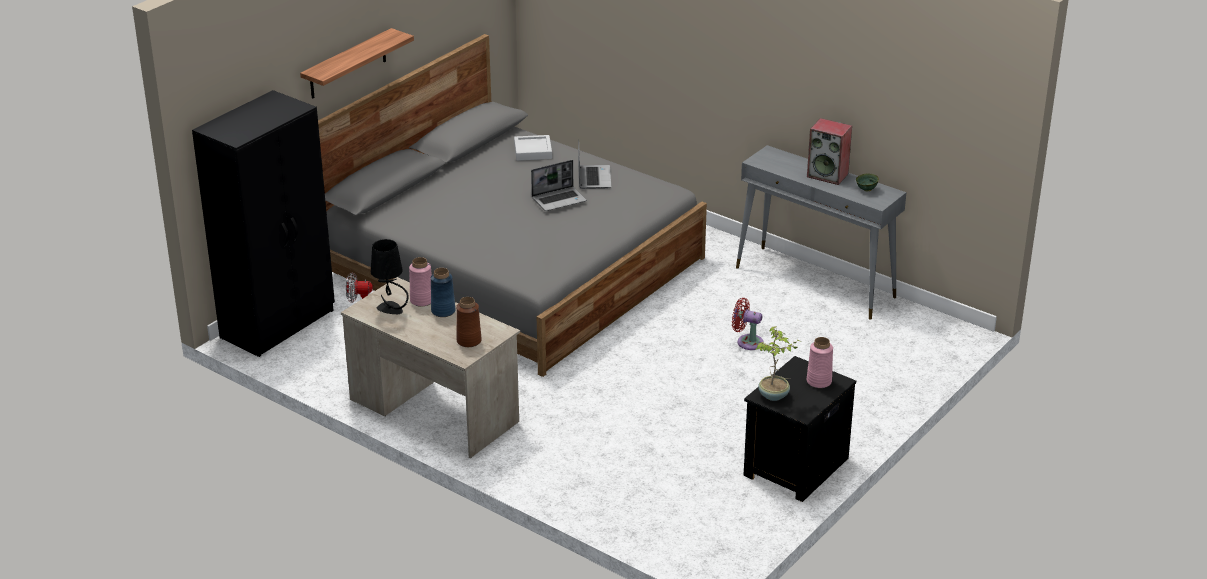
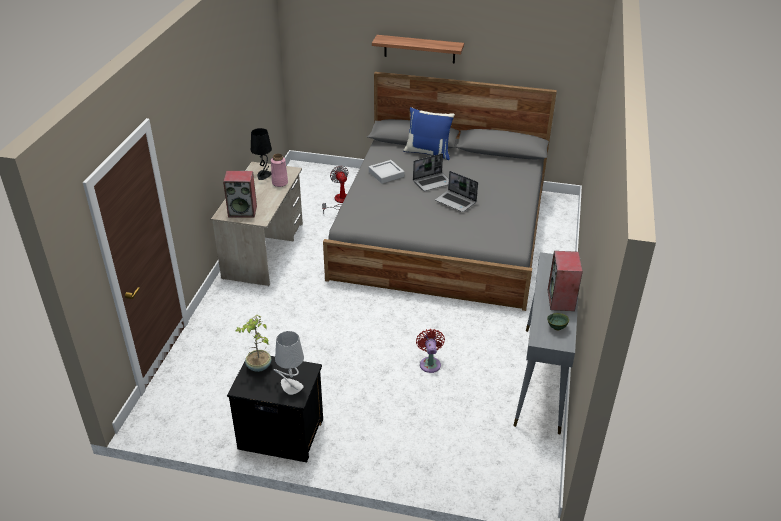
camera: 65 degrees right, 5 degrees up
black wardrobe [192,90,335,357] -> none
blue vase [431,268,456,317] -> none
brown vase [456,297,482,347] -> speaker [223,171,257,217]
grey tray [514,135,552,161] -> grey tray moved to [369,160,404,184]
laptop [578,140,611,189] -> laptop moved to [413,154,449,191]
pink vase [807,337,833,388] -> grey table lamp [274,331,304,395]
none -> blue pillow [403,107,455,160]

